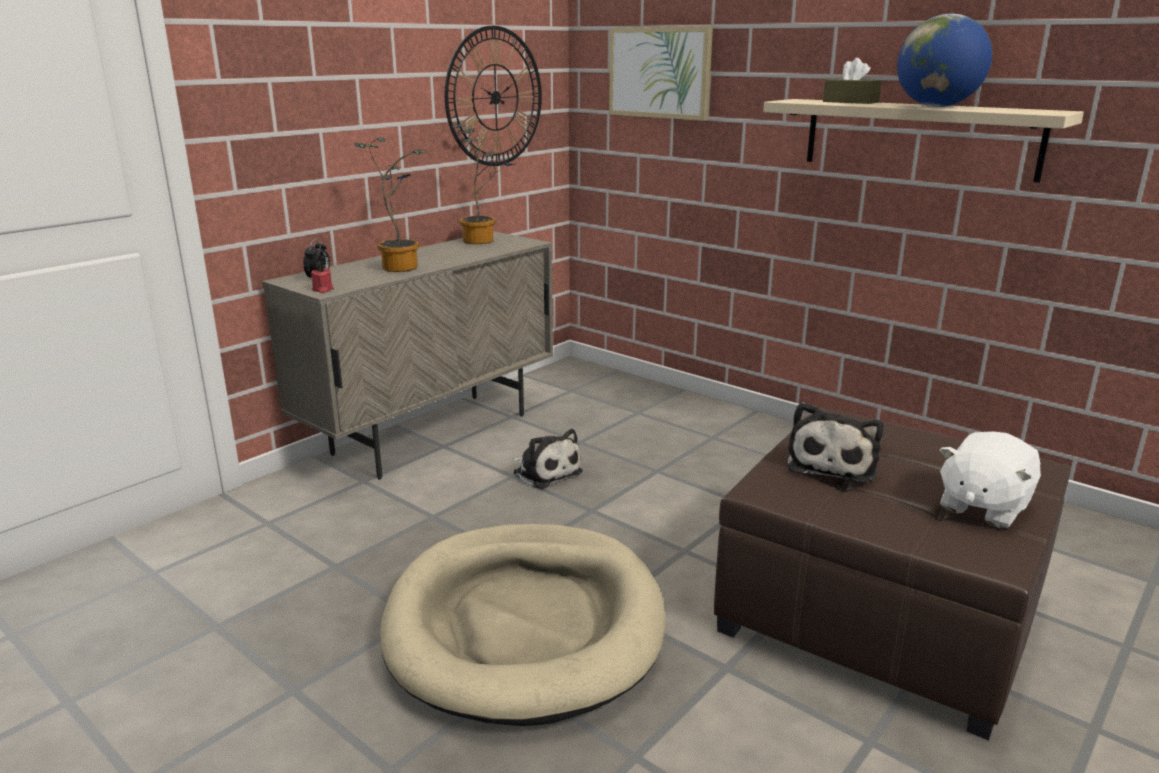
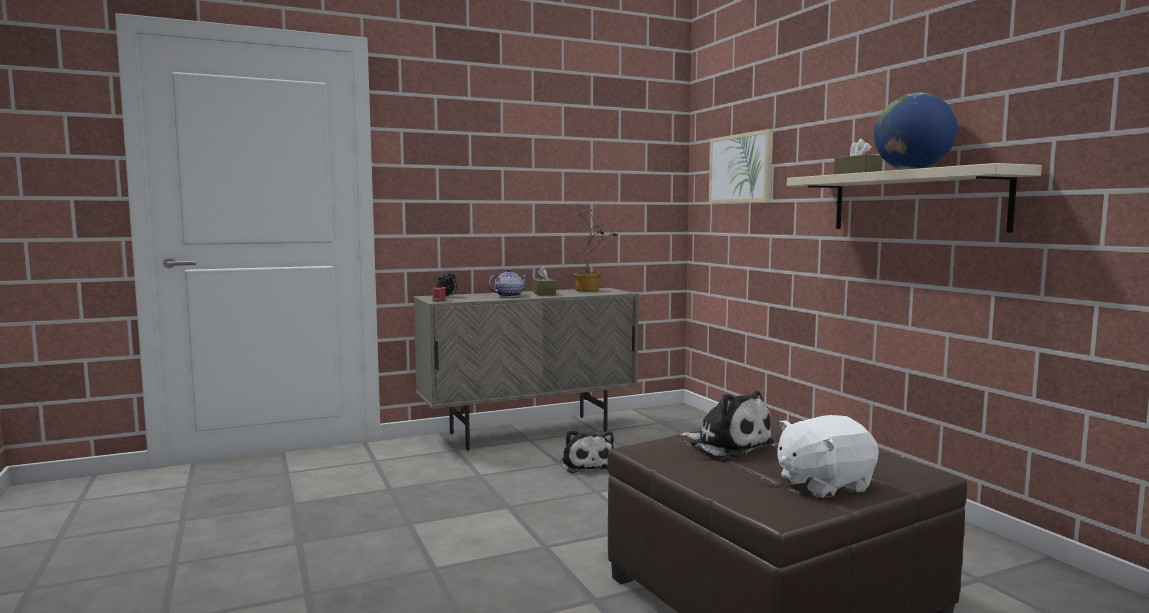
camera: 25 degrees right, 15 degrees down
potted plant [354,137,426,272] -> teapot [488,269,529,297]
beige dog bed [380,524,666,726] -> none
wall clock [445,26,542,166] -> none
plush toy [788,402,883,483] -> plush toy turned 90 degrees counterclockwise [680,391,774,458]
none -> brown tissue box [533,266,556,296]

